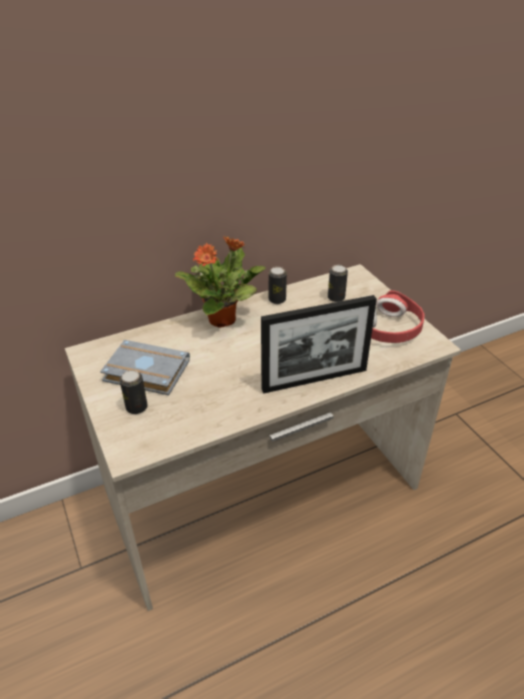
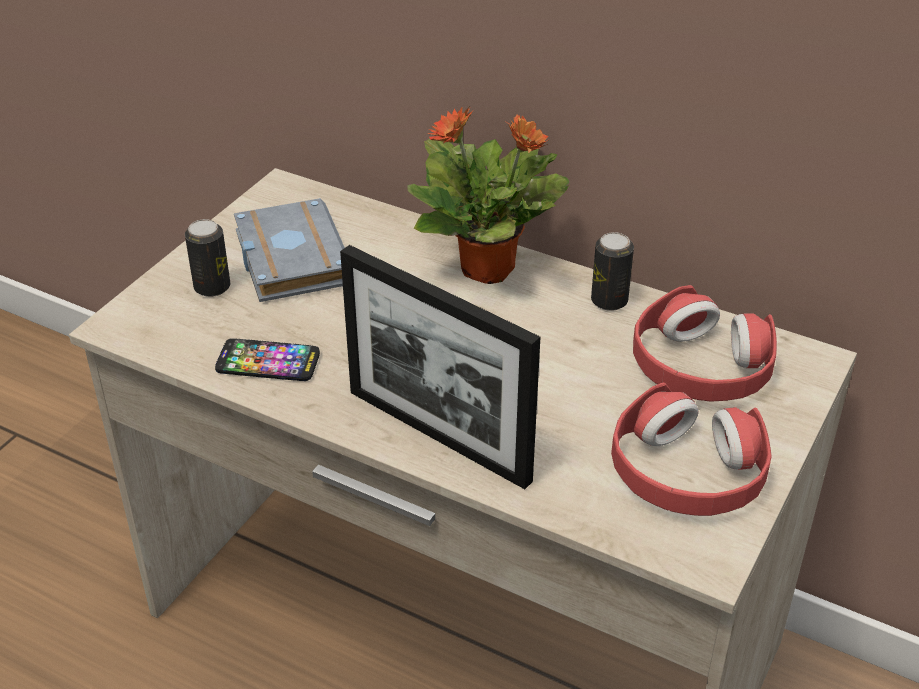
camera: 55 degrees right, 0 degrees up
can [328,265,348,302] -> red headphones [633,285,777,402]
none -> phone [215,338,320,381]

